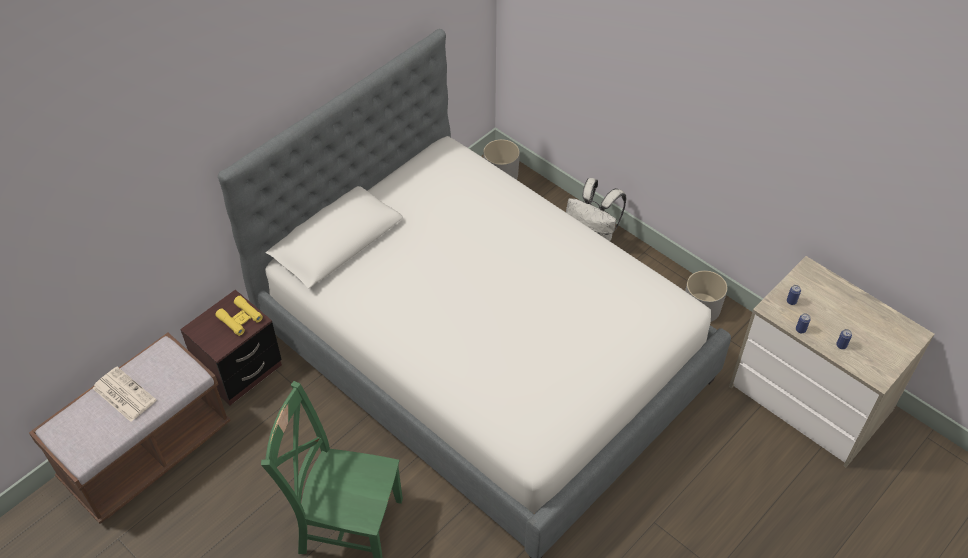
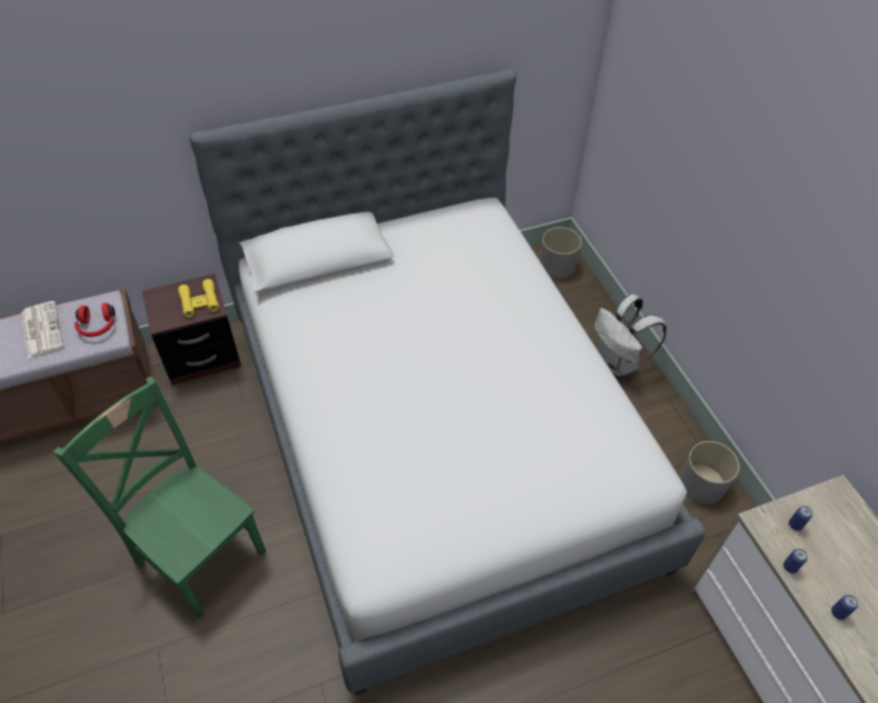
camera: 25 degrees right, 0 degrees up
none -> red headphones [75,303,115,337]

